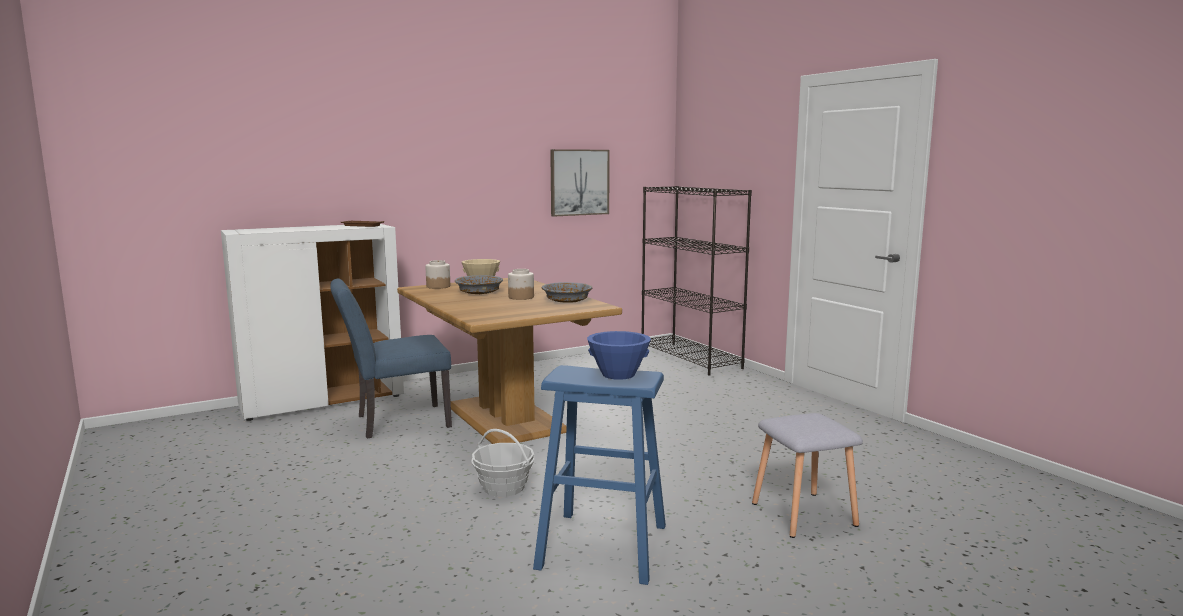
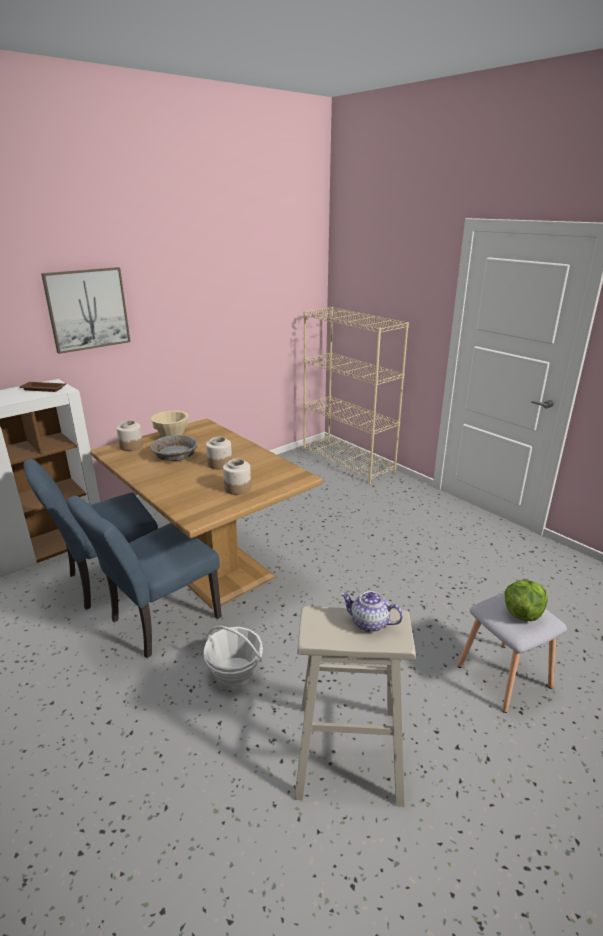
camera: 10 degrees left, 15 degrees up
blue stool [533,365,666,585] -> beige stool [295,606,416,807]
grey bowl [542,282,592,303] -> none
picture [550,149,610,217] -> picture moved to [41,267,131,354]
blue bowl [587,331,651,380] -> teapot [341,591,403,632]
black bookcase [642,186,752,376] -> beige bookcase [303,307,409,485]
none -> blue chair [66,496,222,658]
none -> jar [223,459,251,495]
none -> lettuce [505,580,548,621]

